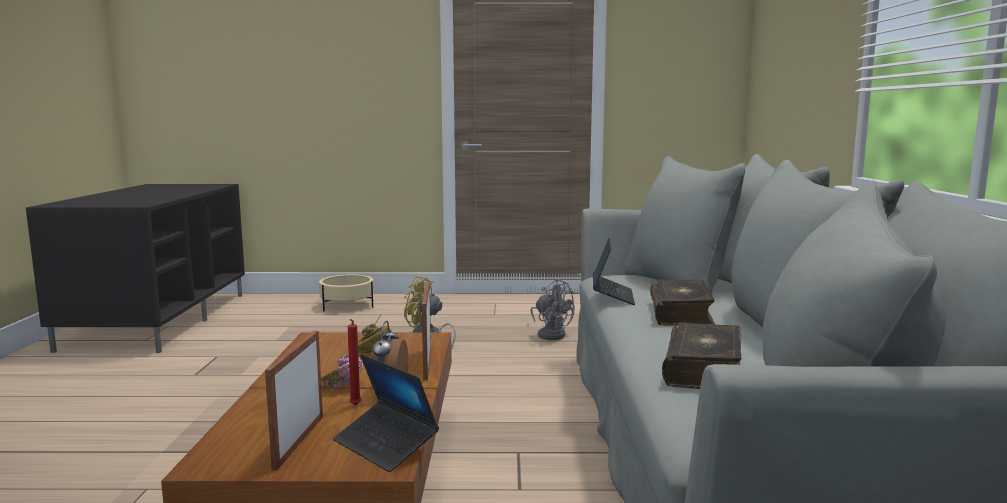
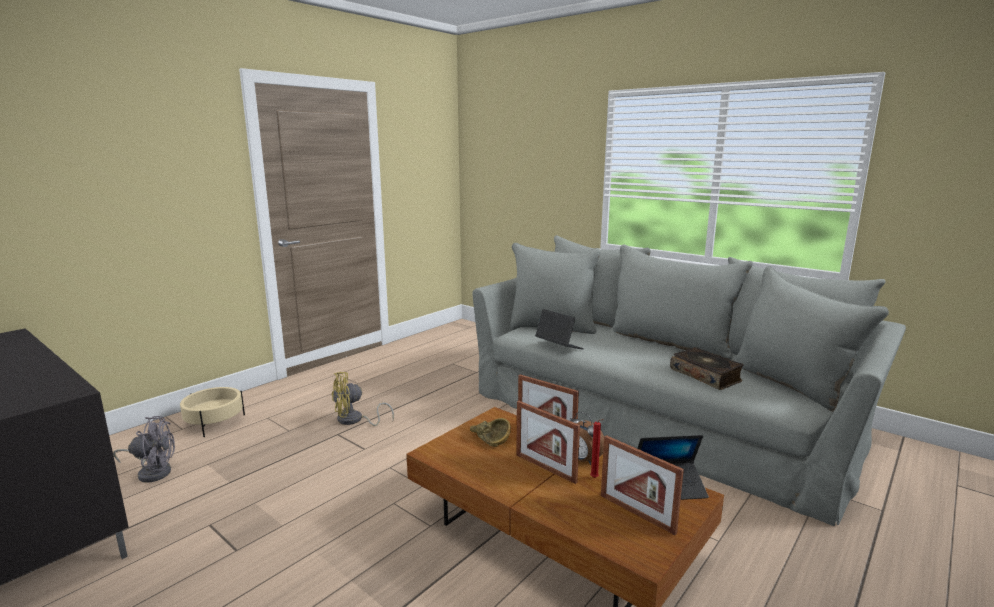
camera: 50 degrees left, 5 degrees up
pink bowl [321,353,364,387] -> picture frame [516,401,580,484]
grey fan [531,278,575,340] -> grey fan moved to [113,416,175,483]
book [650,280,715,326] -> none

